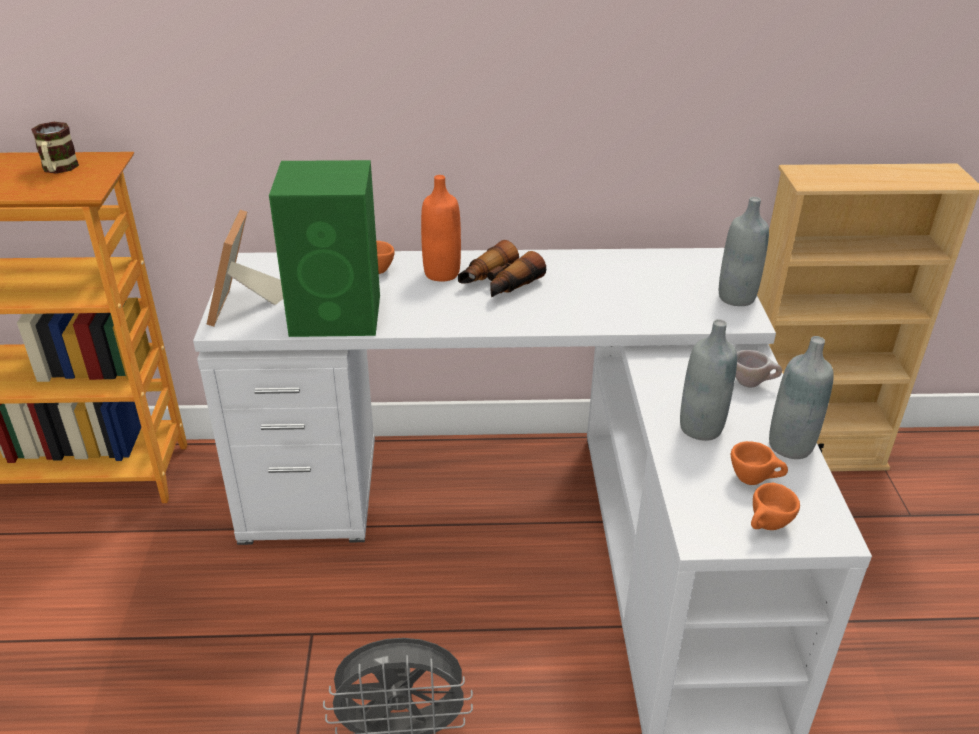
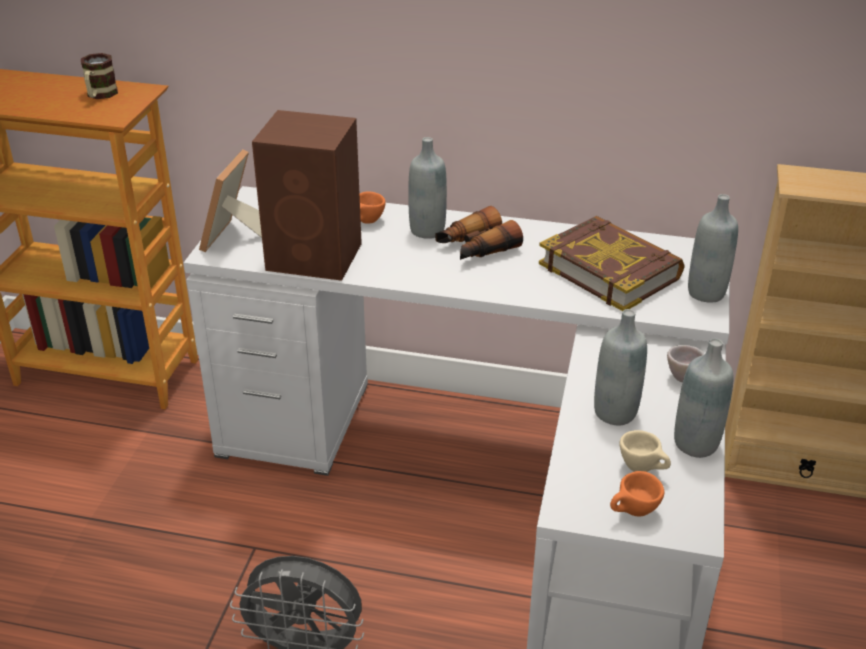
camera: 15 degrees right, 0 degrees up
green speaker [269,160,380,337] -> brown speaker [252,110,362,281]
orange bottle [421,175,461,281] -> grey bottle [408,137,447,239]
orange cup [731,441,788,485] -> beige cup [620,430,671,472]
none -> book [539,216,684,311]

